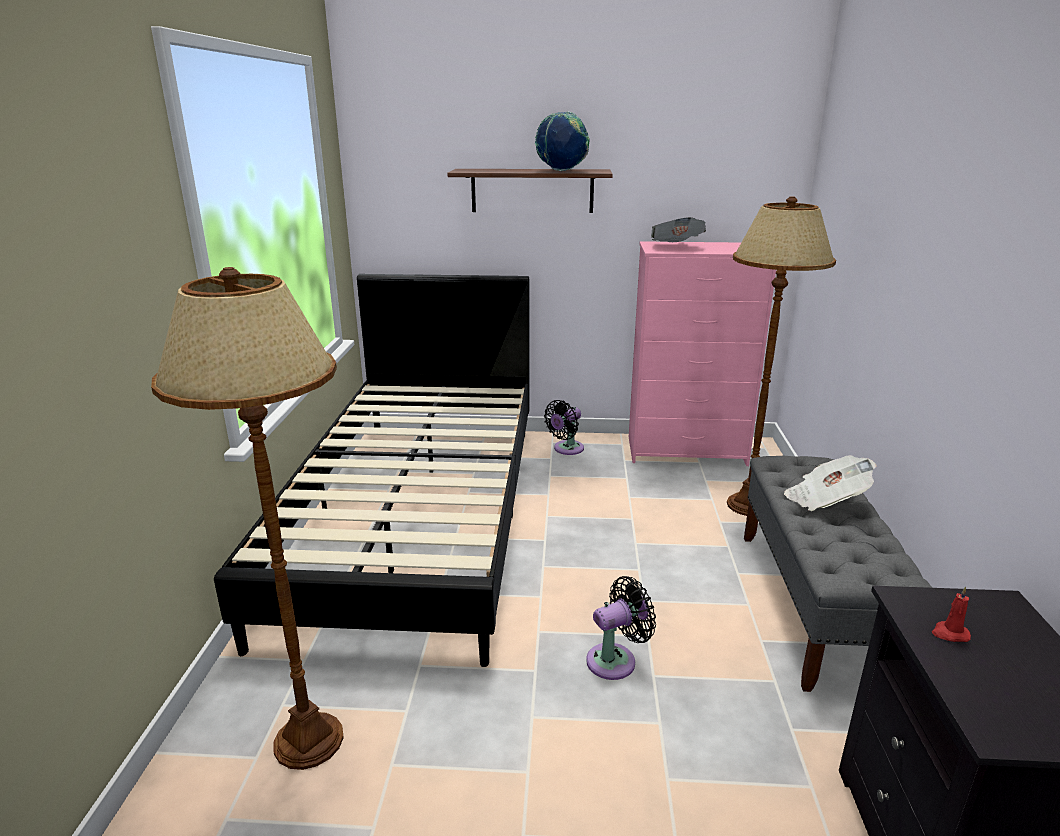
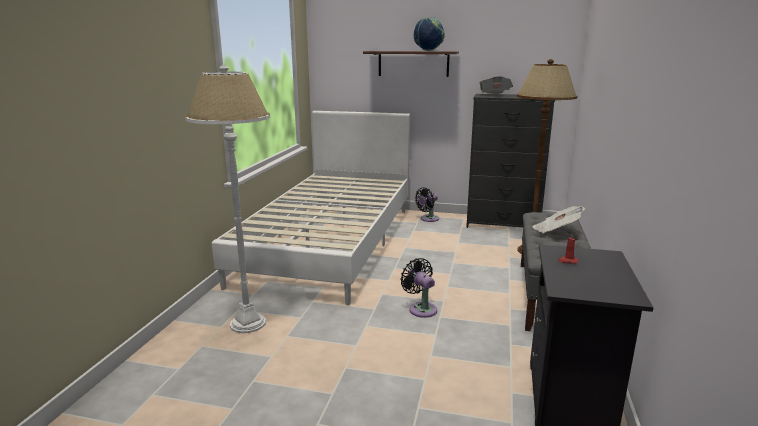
camera: 10 degrees right, 5 degrees down
brown floor lamp [151,267,344,770] -> white floor lamp [185,65,270,333]
black bed [214,274,529,667] -> white bed [212,111,410,305]
black fan [586,576,656,680] -> black fan turned 105 degrees counterclockwise [400,258,437,318]
pink dresser [629,241,776,466] -> black dresser [466,94,555,228]

